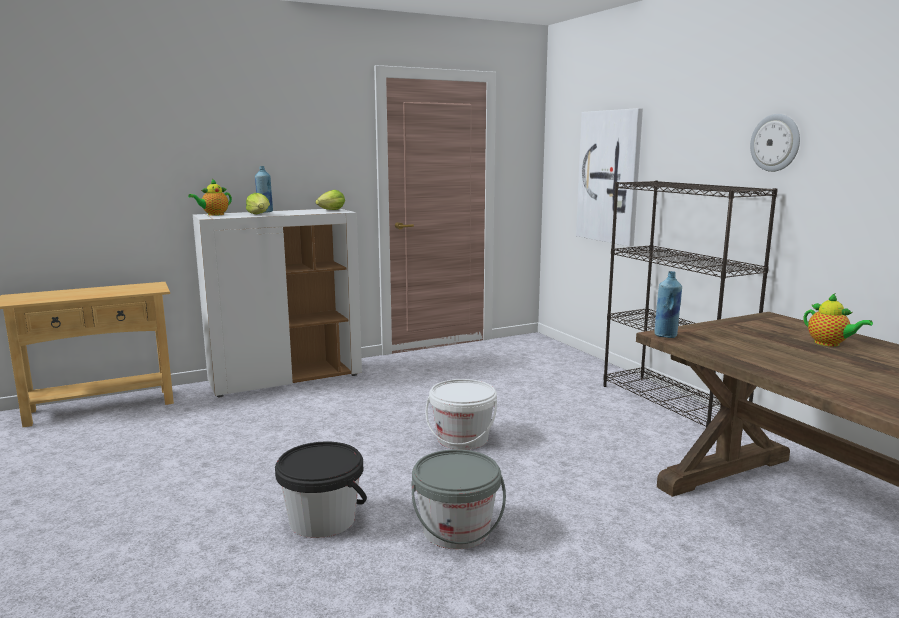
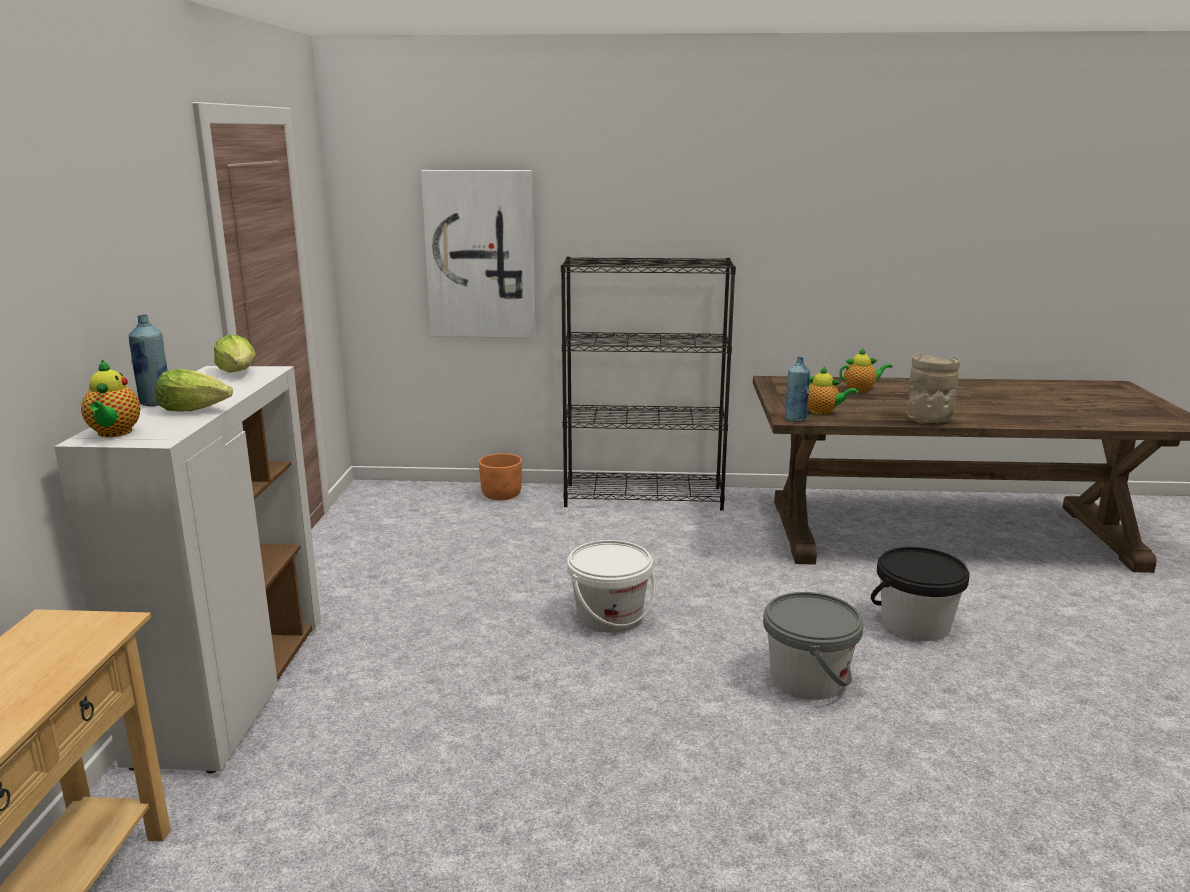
camera: 60 degrees left, 5 degrees up
black bucket [275,441,367,538] -> black bucket moved to [871,547,970,641]
wall clock [750,114,800,172] -> none
none -> orange planter [479,453,522,501]
none -> teapot [808,366,858,415]
none -> beige vase [906,354,961,424]

